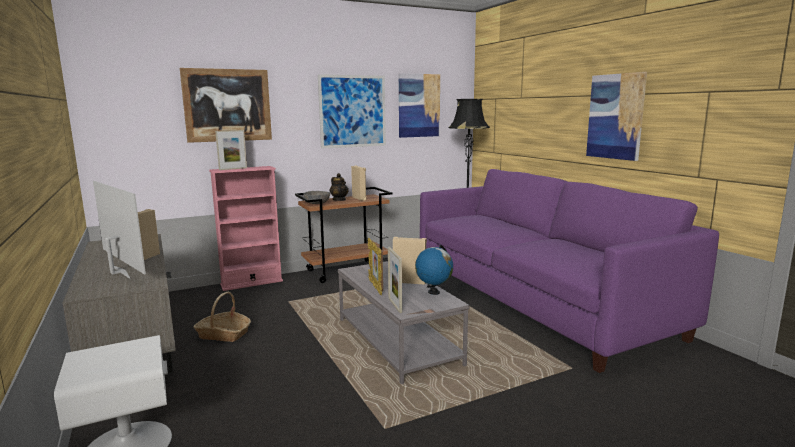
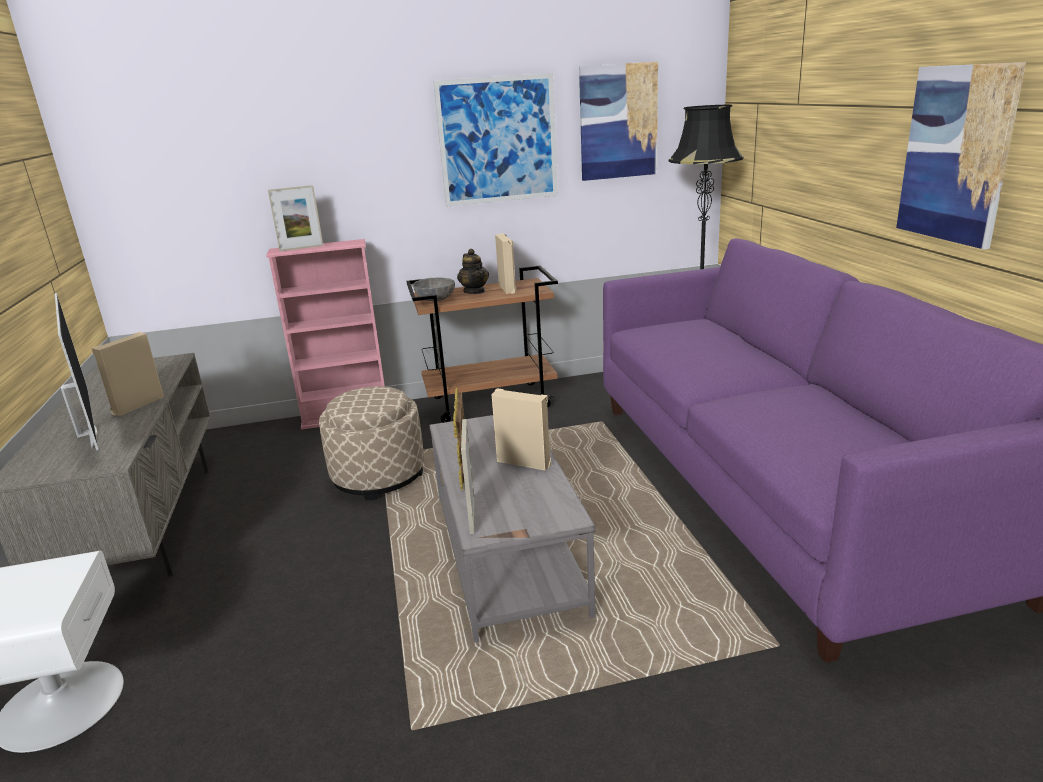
camera: 15 degrees right, 10 degrees up
picture [180,68,272,143] -> none
basket [193,292,251,342] -> none
globe [415,245,453,295] -> none
none -> beige ottoman [319,386,424,500]

